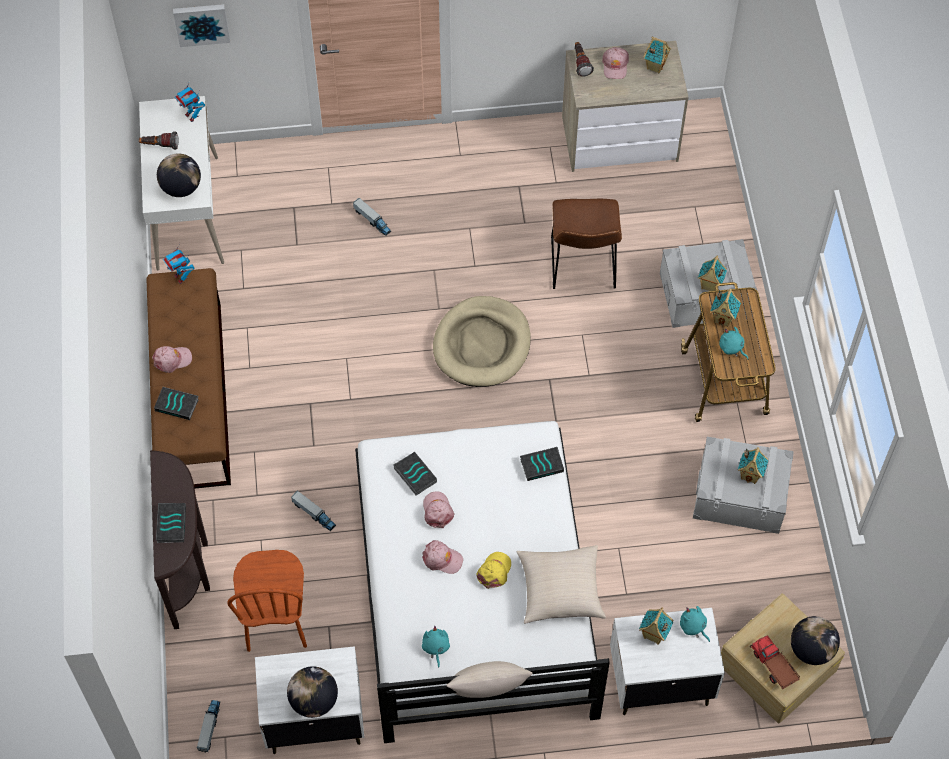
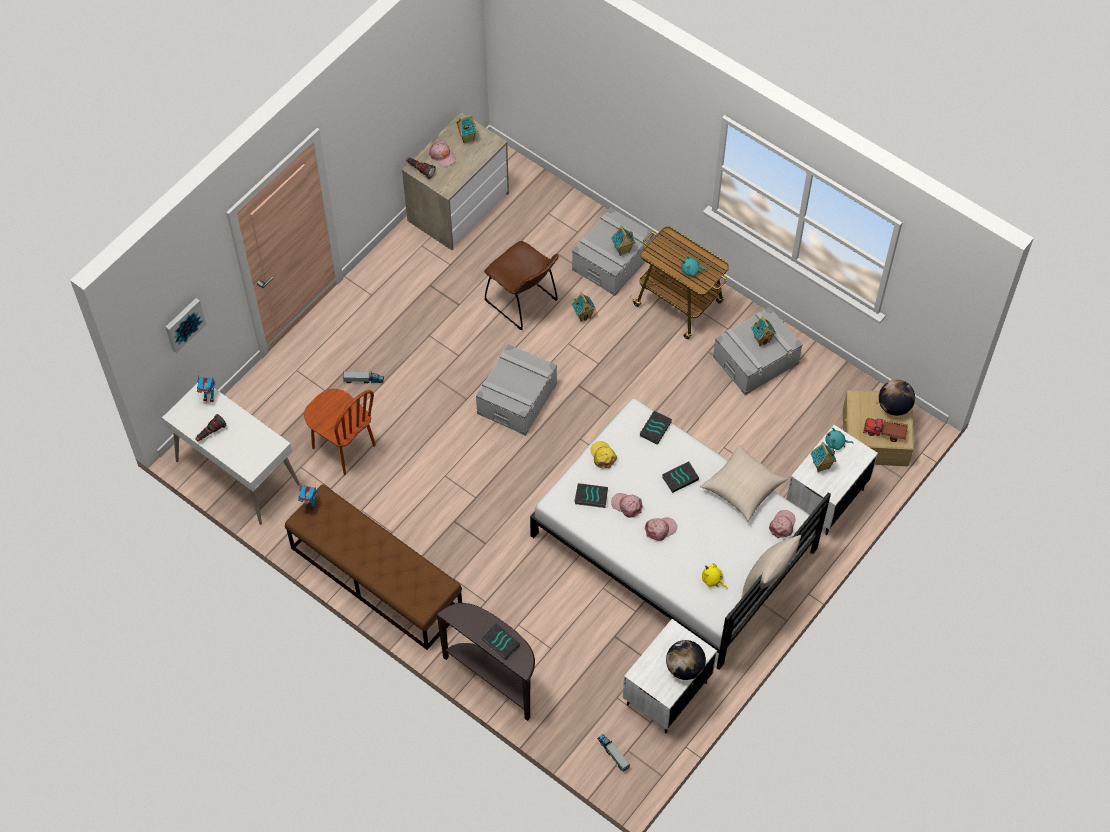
camera: 45 degrees left, 0 degrees up
pink cap [152,346,192,373] -> pink cap moved to [769,510,795,538]
book [154,387,199,420] -> book moved to [662,462,699,493]
globe [157,153,201,197] -> none
brown chair [228,550,307,652] -> brown chair moved to [304,389,376,475]
toy truck [291,491,336,531] -> none
turquoise plush toy [422,626,450,668] -> yellow plush toy [702,563,728,589]
beige dog bed [433,296,531,387] -> grey storage box [476,344,557,436]
yellow cap [476,552,511,589] -> yellow cap moved to [590,441,617,469]
toy house [711,288,741,327] -> toy house moved to [572,292,596,322]

